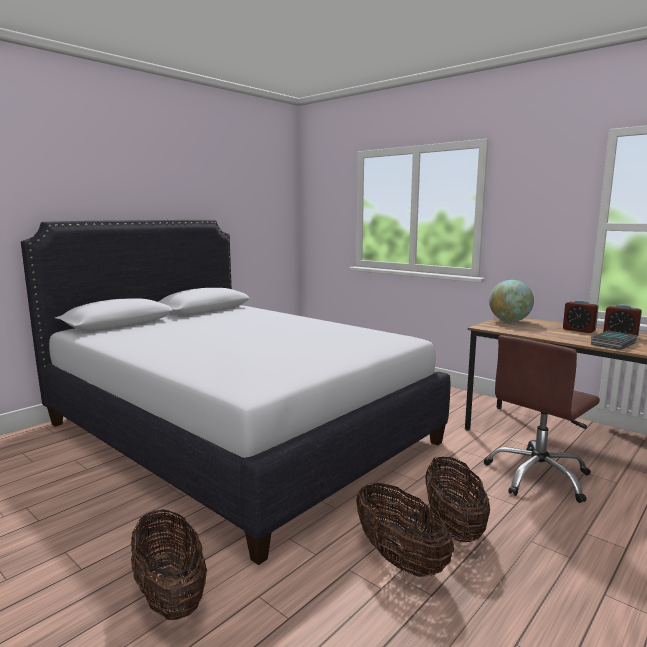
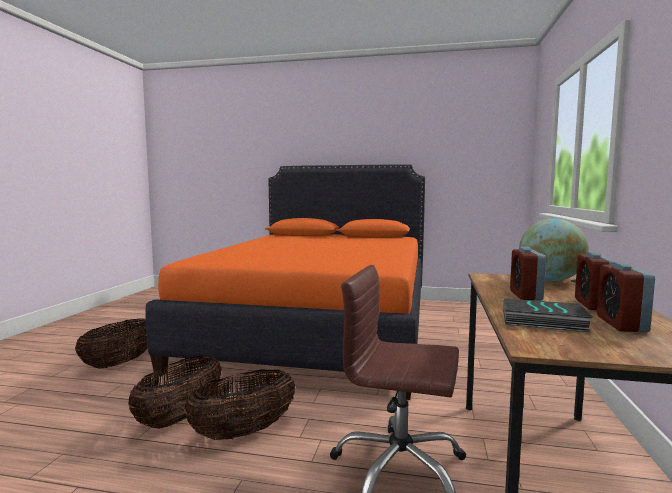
camera: 60 degrees right, 5 degrees down
white bed [21,220,450,565] -> orange bed [146,165,425,400]
none -> alarm clock [510,247,546,301]

